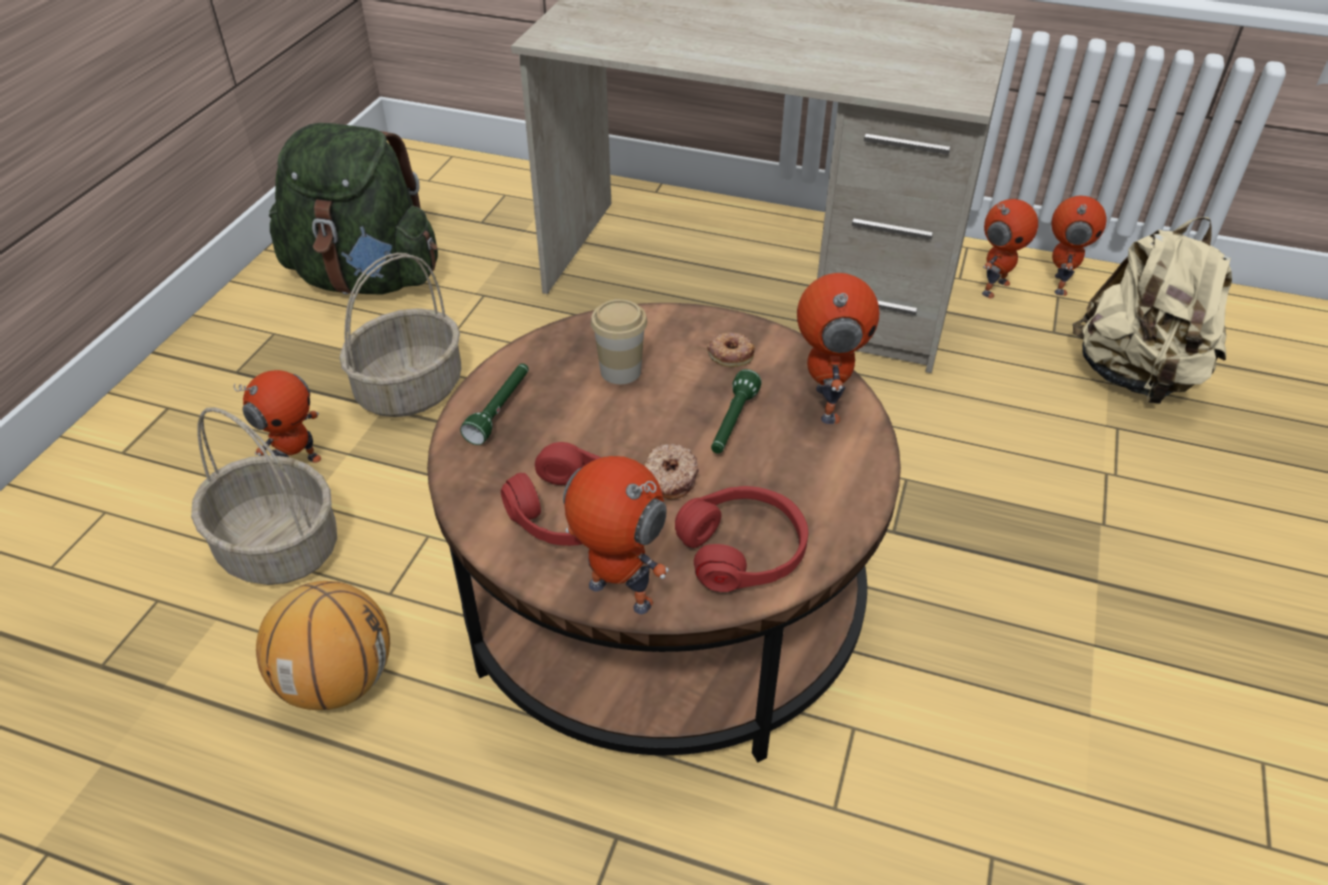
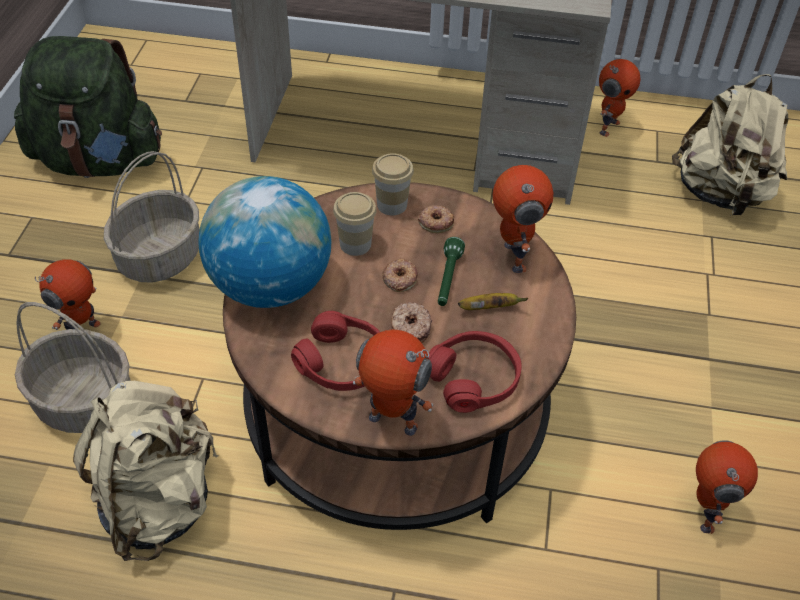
camera: 10 degrees left, 5 degrees up
basketball [256,581,390,710] -> beige backpack [73,381,218,561]
green flashlight [460,363,529,445] -> globe [198,176,331,308]
toy robot [1051,196,1107,296] -> toy robot moved to [696,440,758,534]
none -> cup [372,153,414,215]
none -> donut [382,259,418,292]
none -> banana [458,293,528,310]

